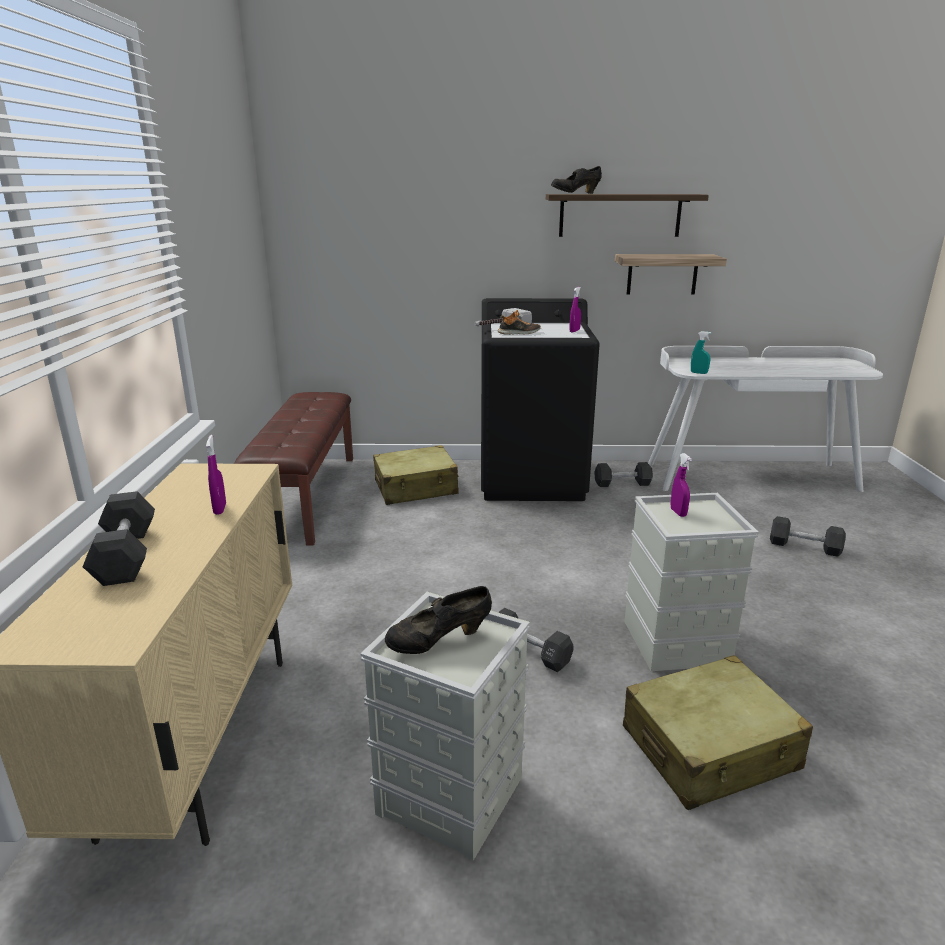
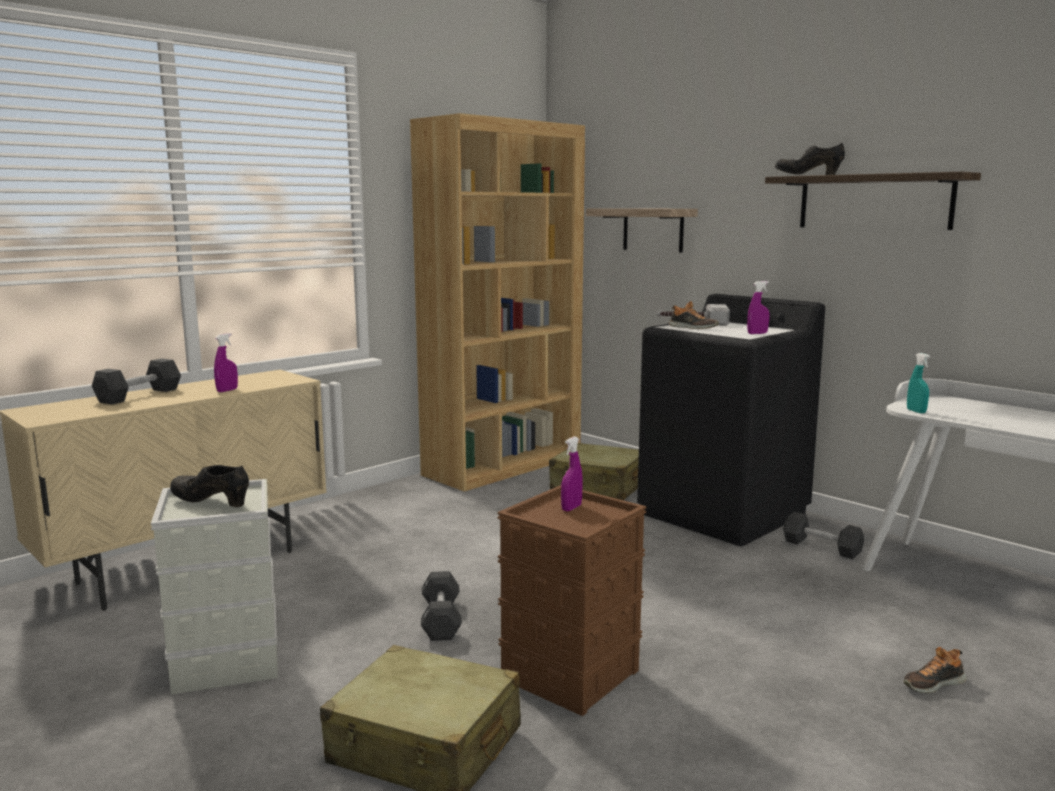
camera: 45 degrees right, 10 degrees down
brown bench [234,392,353,546] -> brown bookcase [410,113,585,491]
shelf [615,254,727,295] -> shelf moved to [586,208,698,253]
grey storage box [624,493,759,671] -> brown storage box [497,485,647,716]
black dumbbell [770,516,846,557] -> shoe [903,647,967,693]

